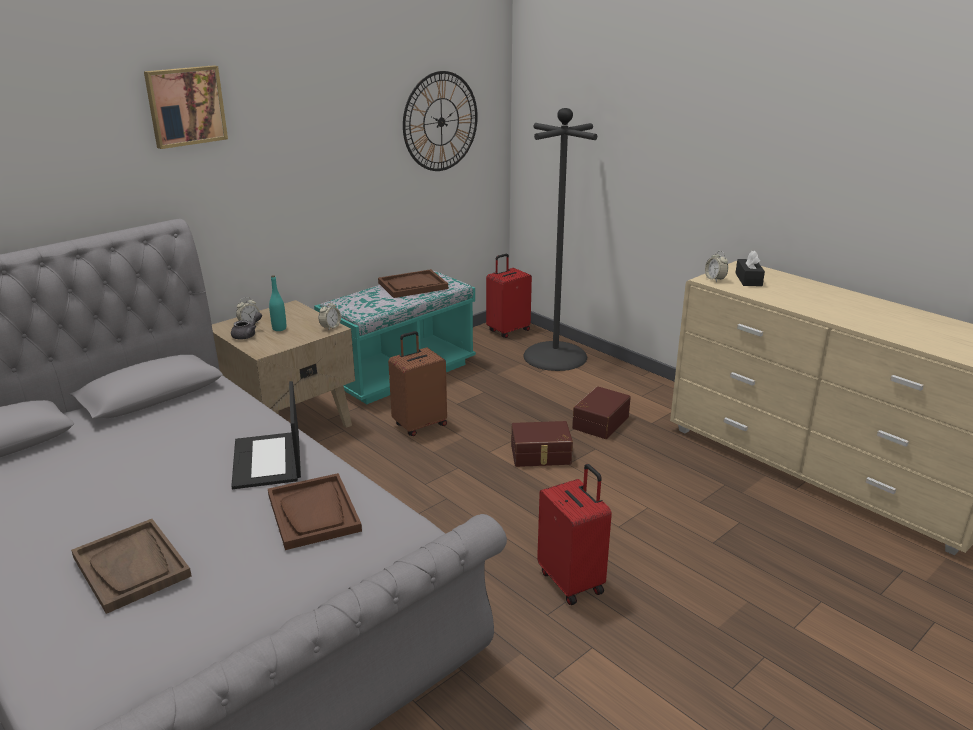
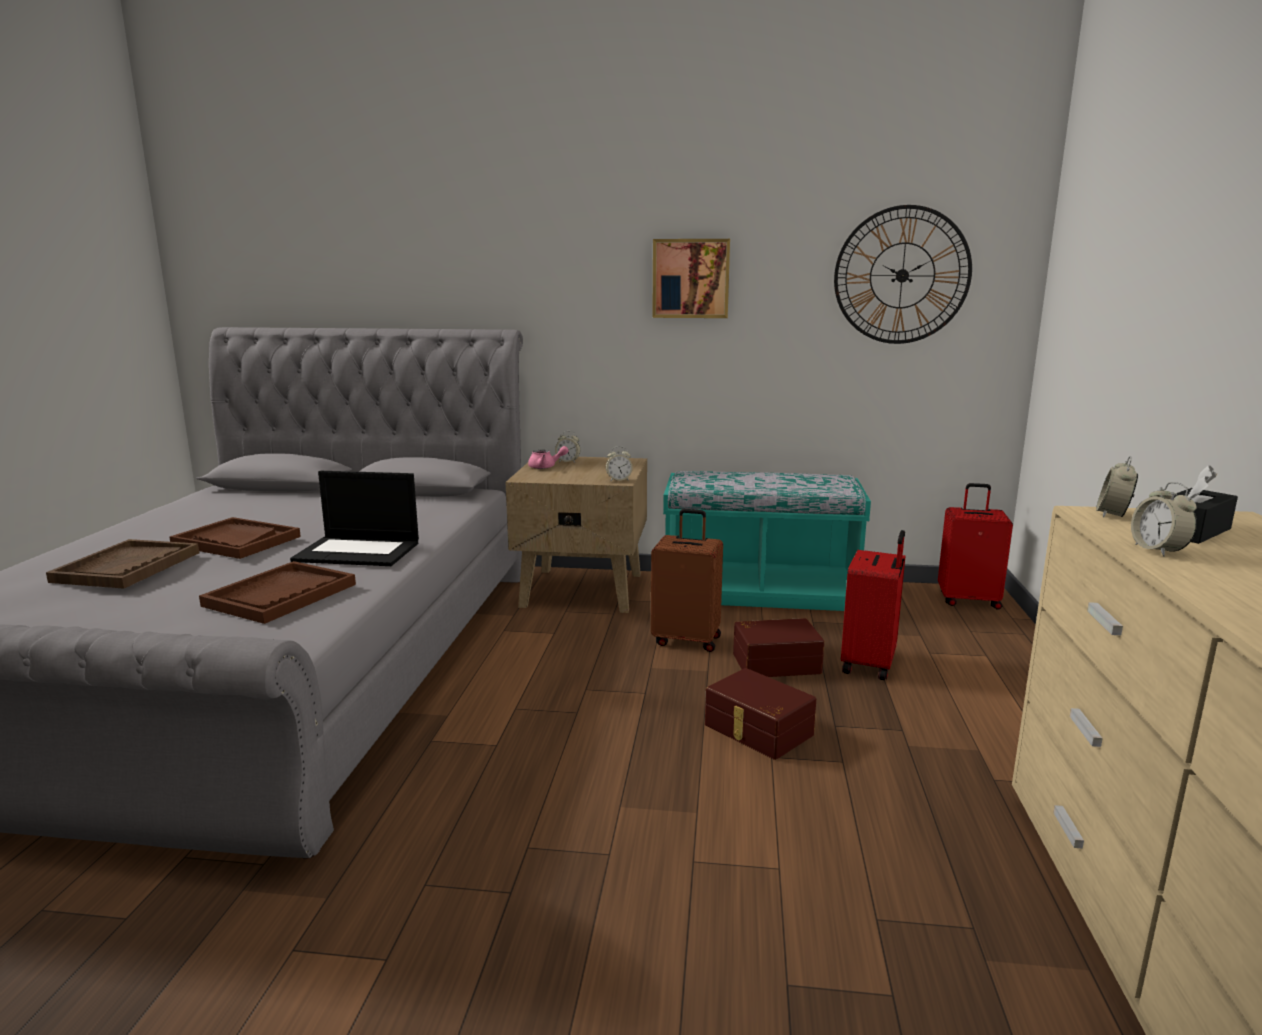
camera: 50 degrees right, 10 degrees down
picture [144,65,228,149] -> picture moved to [652,239,730,318]
grey teapot [231,312,262,340] -> pink teapot [528,446,569,469]
laptop [231,381,301,489] -> laptop turned 120 degrees counterclockwise [290,471,419,566]
turquoise bottle [269,275,286,331] -> none
brown tray [378,269,448,298] -> brown tray moved to [169,517,301,559]
black clothes rack [523,108,597,371] -> none
red suitcase [537,464,612,605] -> red suitcase moved to [841,530,905,680]
brown storage box [572,386,631,439] -> brown storage box moved to [733,618,824,677]
none -> alarm clock [1131,482,1197,556]

